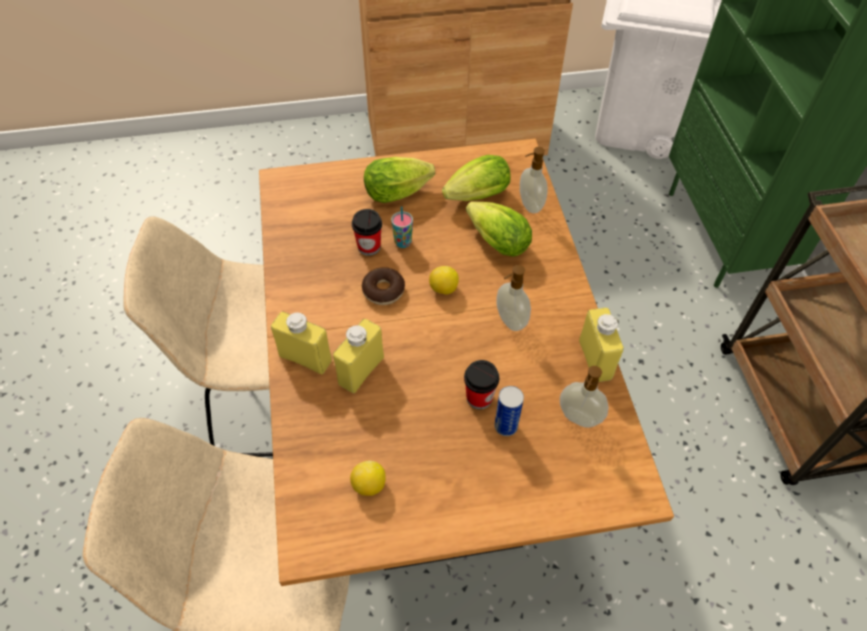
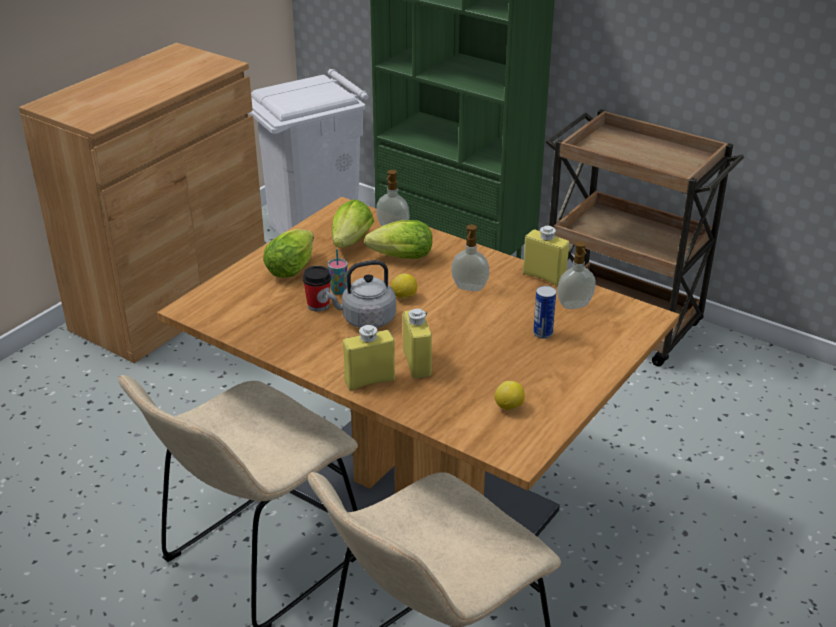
camera: 45 degrees left, 20 degrees down
donut [362,267,405,305] -> grey kettle [325,260,396,328]
cup [464,360,499,409] -> none

